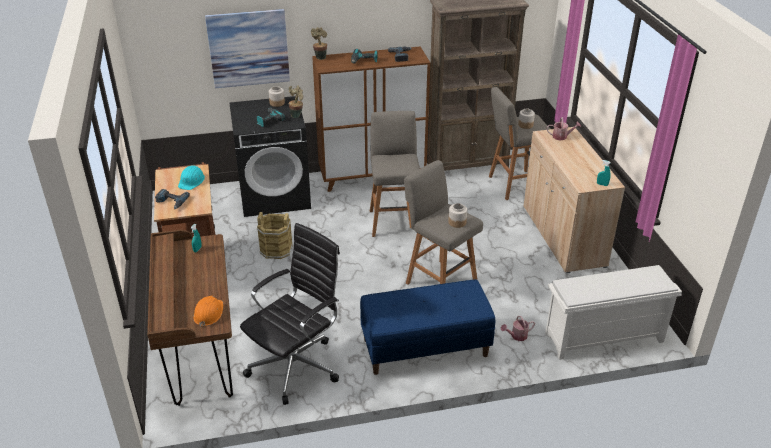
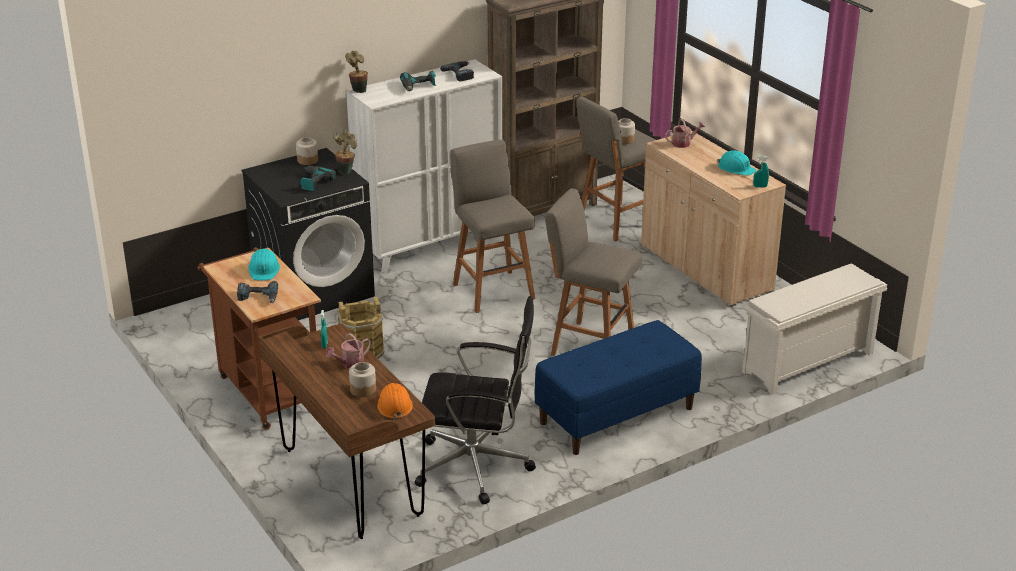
camera: 20 degrees left, 5 degrees down
picture [205,9,290,88] -> none
black office chair [240,223,340,405] -> black office chair turned 75 degrees clockwise [415,296,536,504]
brown cabinet [312,46,430,192] -> white cabinet [346,59,503,273]
jar [448,203,467,228] -> jar moved to [349,362,376,397]
watering can [501,316,535,341] -> watering can moved to [326,333,371,368]
none -> turquoise hard hat [717,150,756,176]

